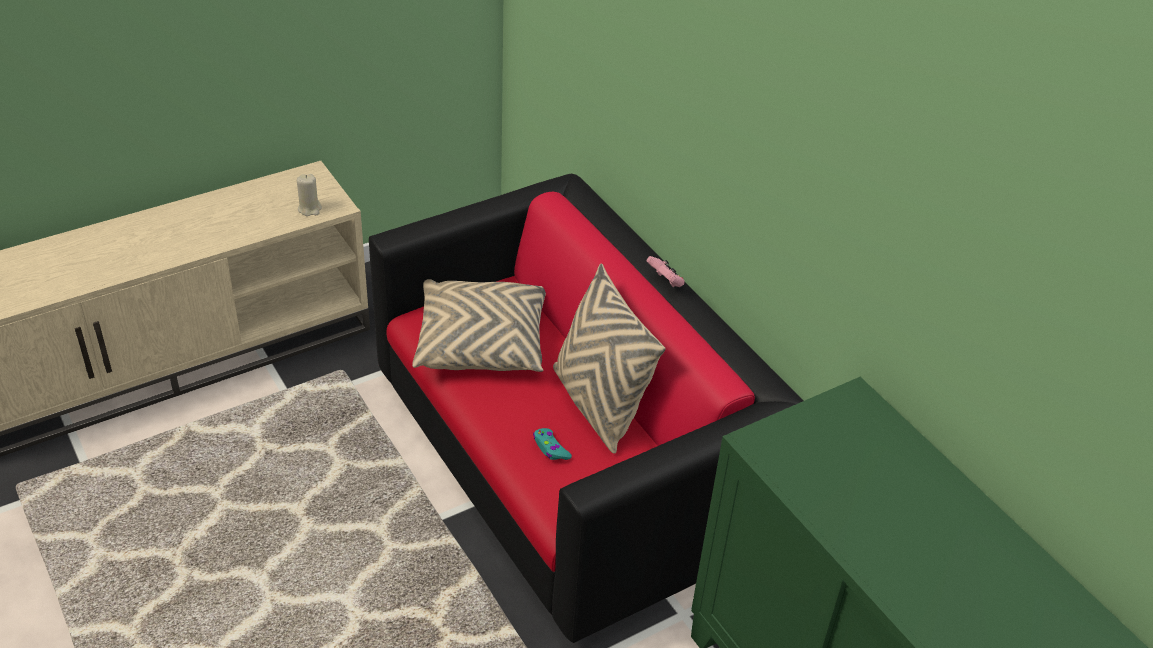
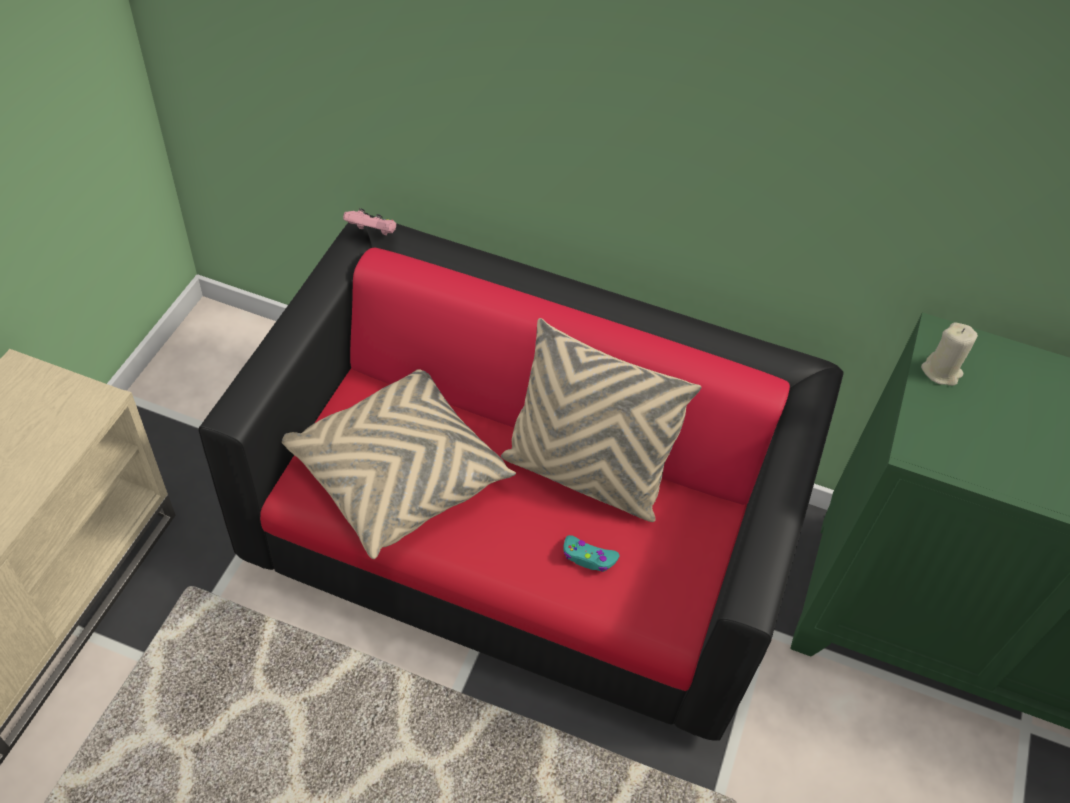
camera: 40 degrees left, 10 degrees up
beige candle [297,174,322,216] -> beige candle moved to [921,323,978,386]
pink game controller [646,256,685,287] -> pink game controller moved to [343,208,396,235]

